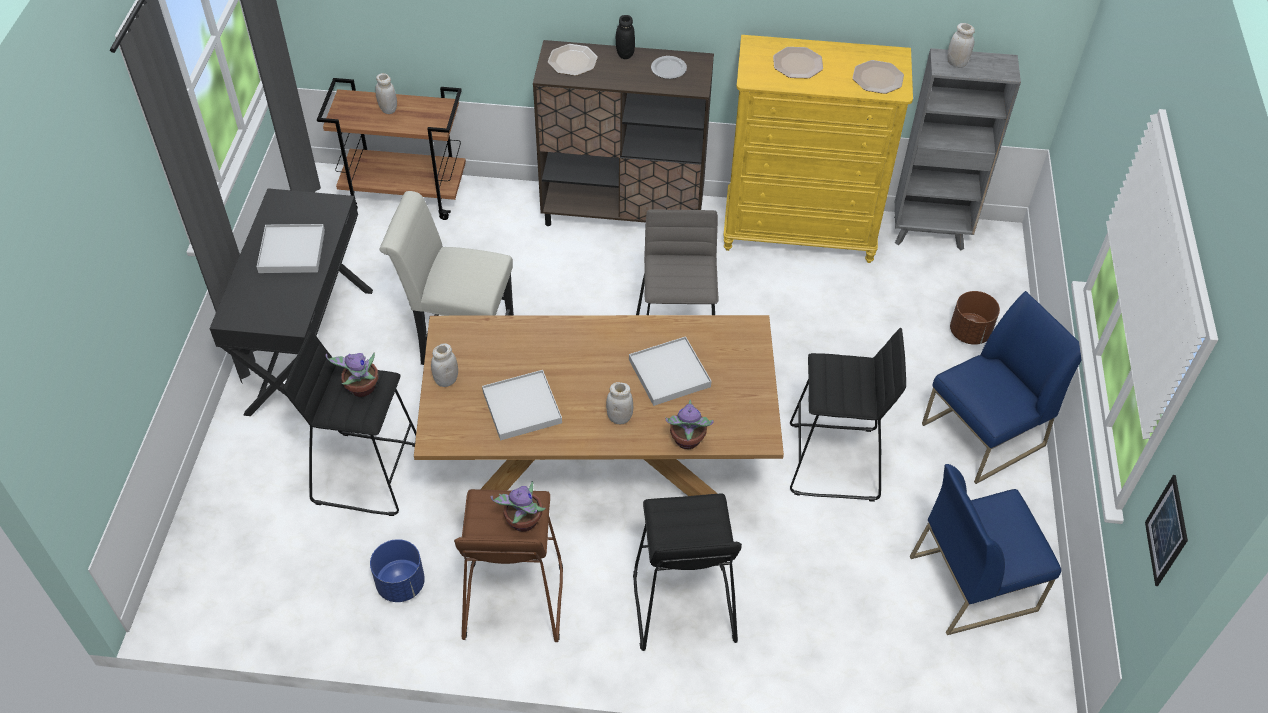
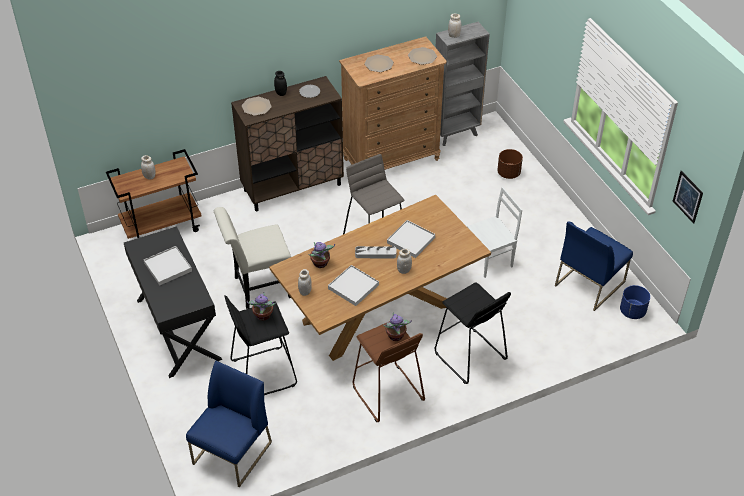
camera: 30 degrees left, 5 degrees down
blue planter [370,539,425,602] -> blue planter moved to [620,285,650,319]
potted plant [665,400,714,449] -> potted plant moved to [308,242,335,268]
yellow dresser [724,35,913,263] -> brown dresser [339,37,446,170]
black stool [790,328,906,502] -> white chair [467,187,522,278]
blue chair [922,291,1081,484] -> blue chair moved to [186,361,272,487]
none -> grey tray [355,246,396,258]

